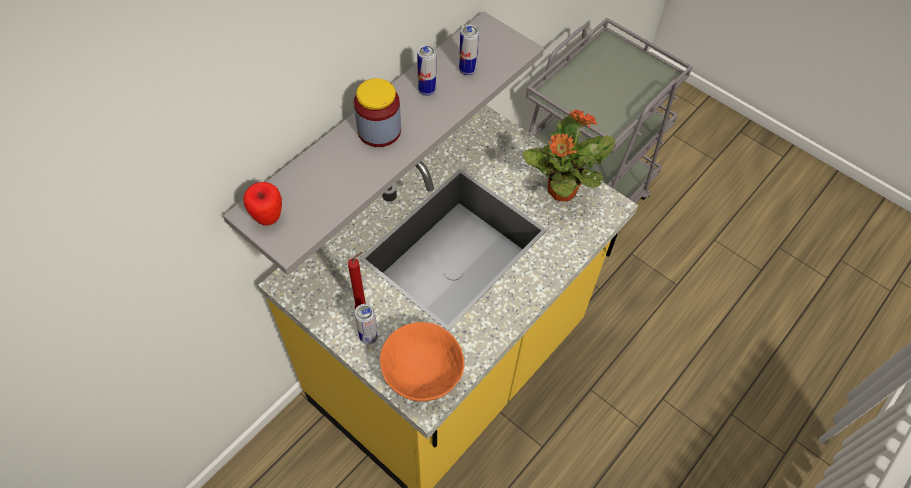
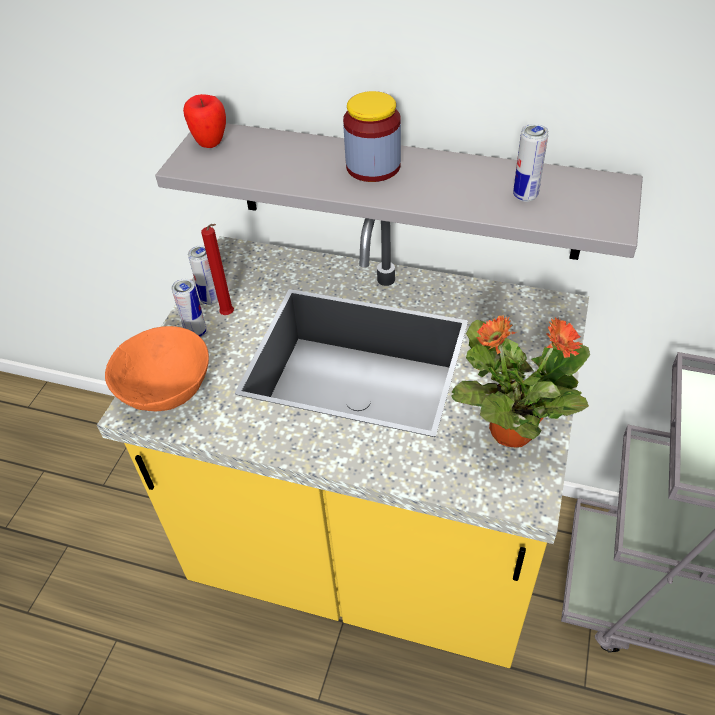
camera: 70 degrees right, 10 degrees down
can [417,45,437,96] -> can moved to [188,245,218,305]

